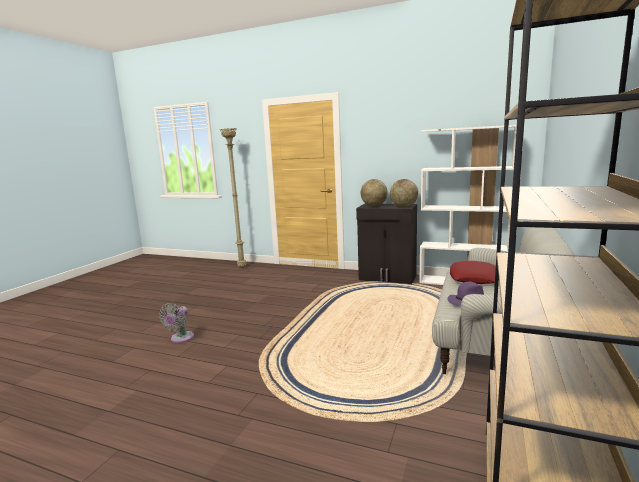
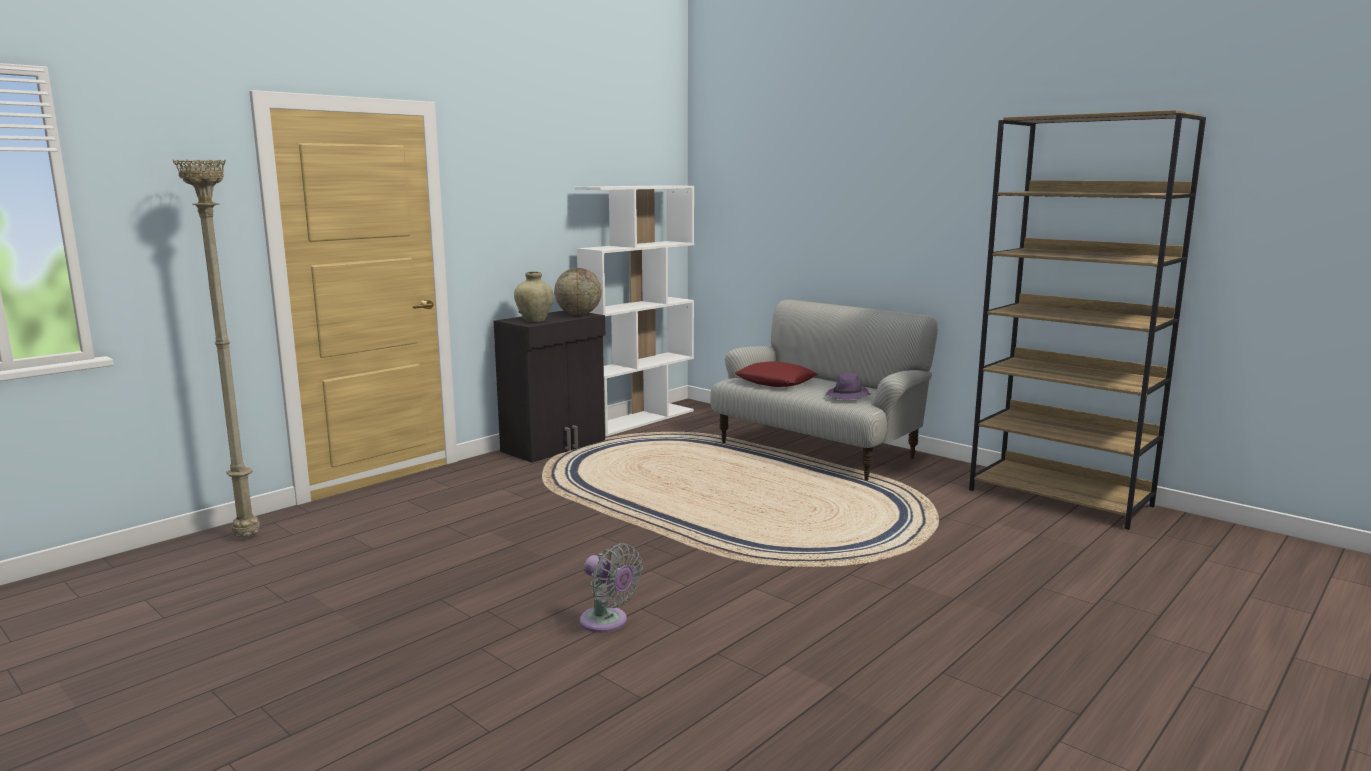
camera: 70 degrees left, 0 degrees up
globe [360,179,388,206] -> beige vase [514,271,553,322]

